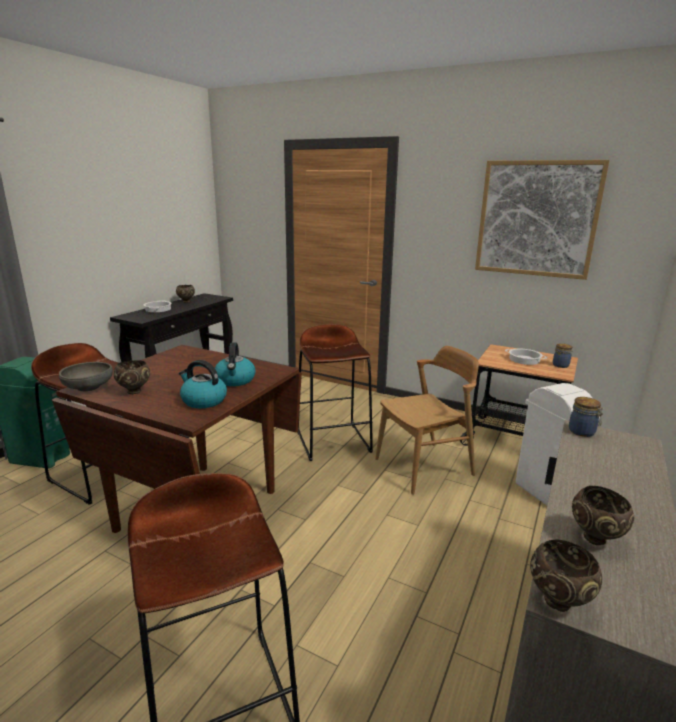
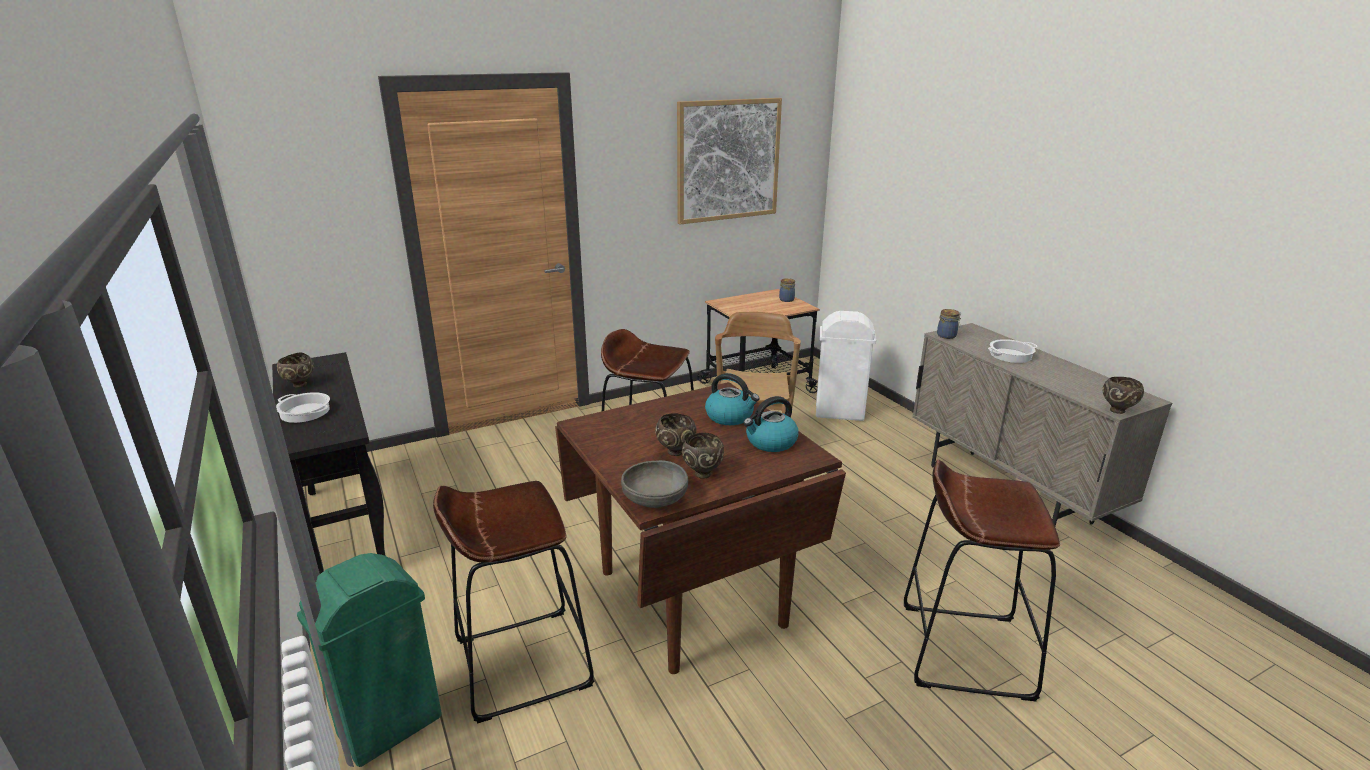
camera: 55 degrees left, 5 degrees up
cooking pot [505,349,547,365] -> cooking pot moved to [988,339,1038,363]
brown bowl [572,486,634,545] -> brown bowl moved to [655,413,697,456]

